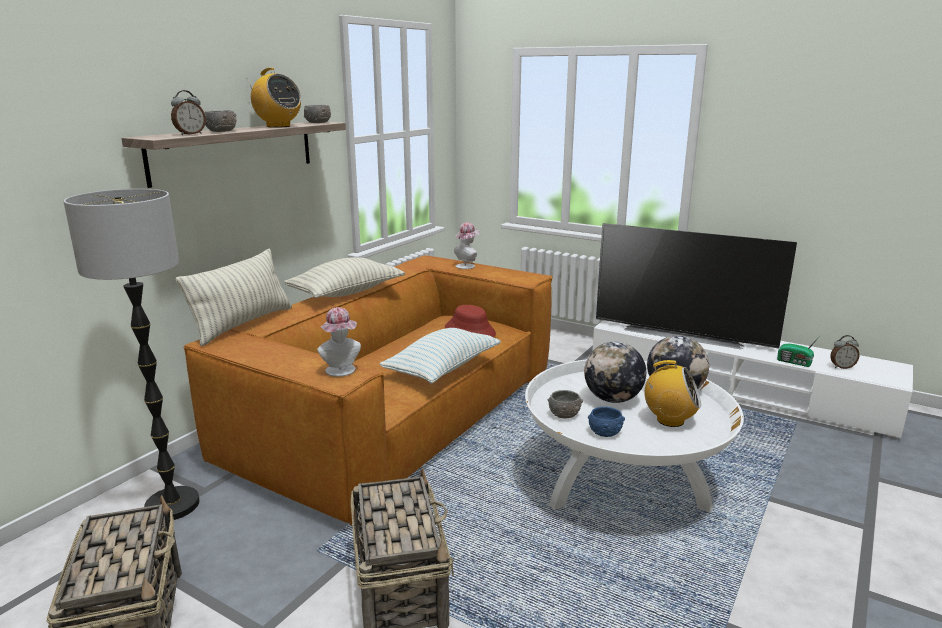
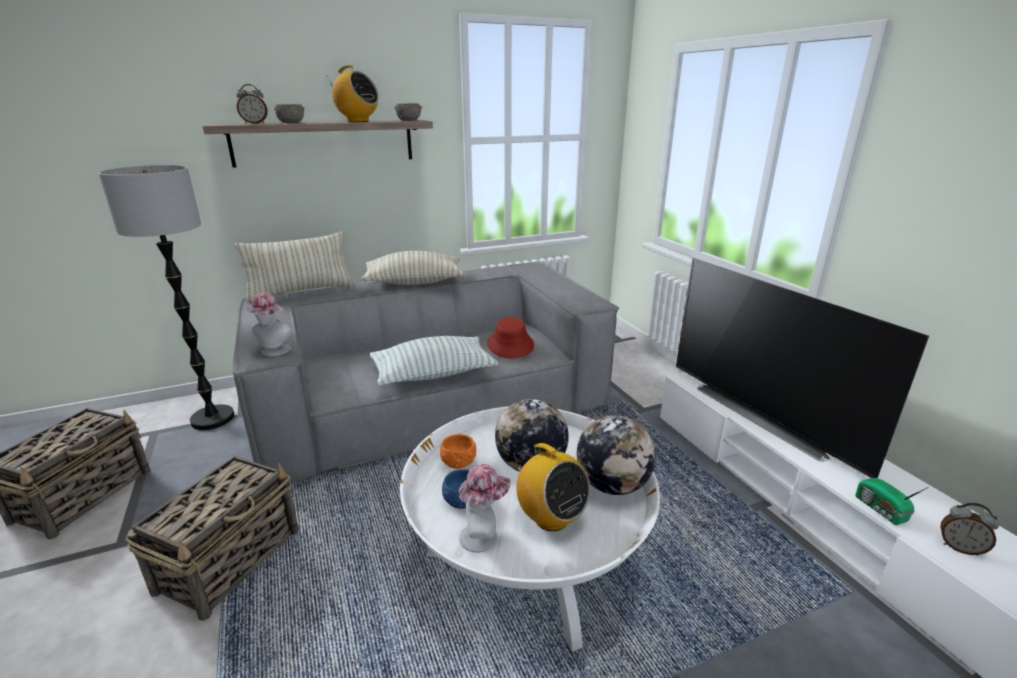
camera: 35 degrees right, 5 degrees up
brown sofa [184,255,553,525] -> grey sofa [232,261,619,483]
radio [247,68,301,128] -> radio turned 45 degrees counterclockwise [327,65,379,122]
hat [454,222,480,269] -> hat moved to [459,464,511,552]
grey bowl [548,390,583,418] -> orange bowl [440,434,476,469]

